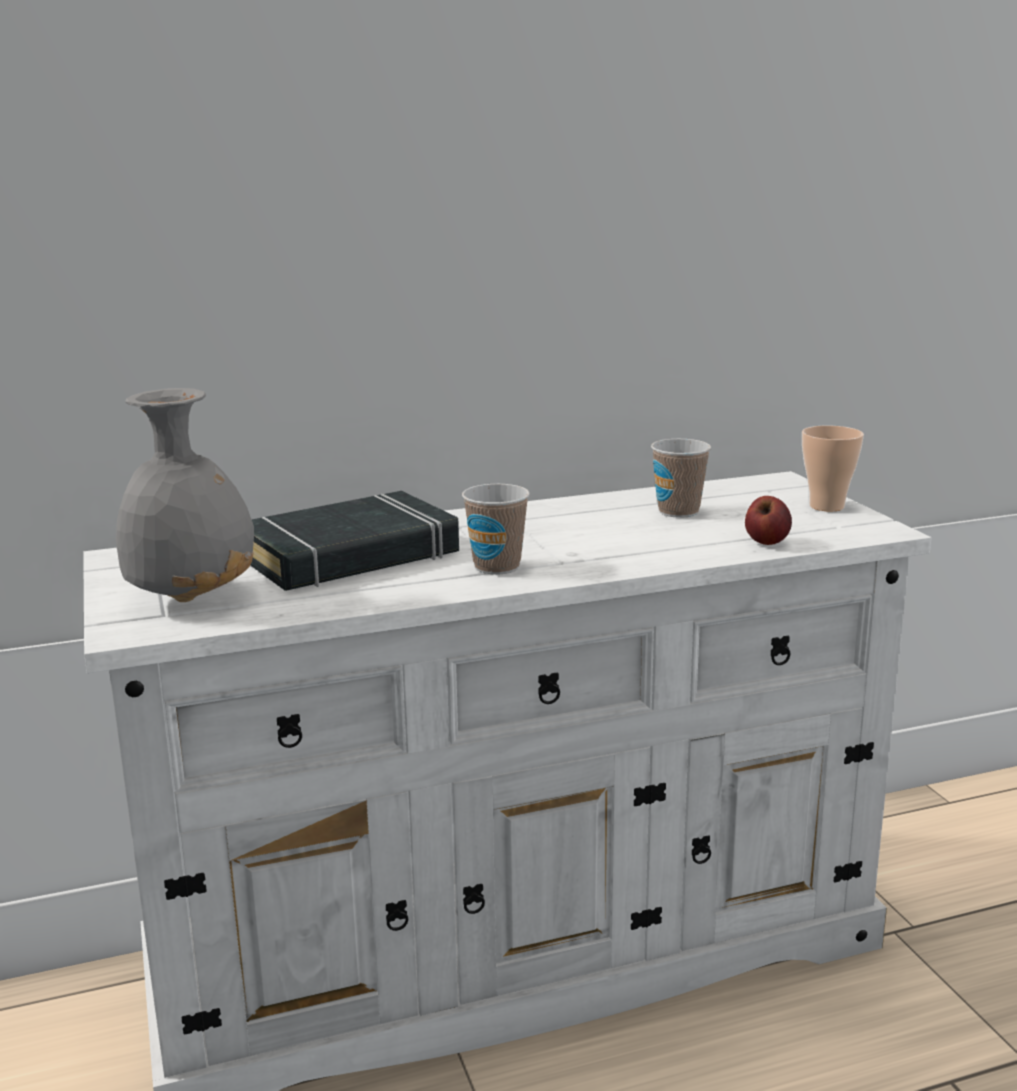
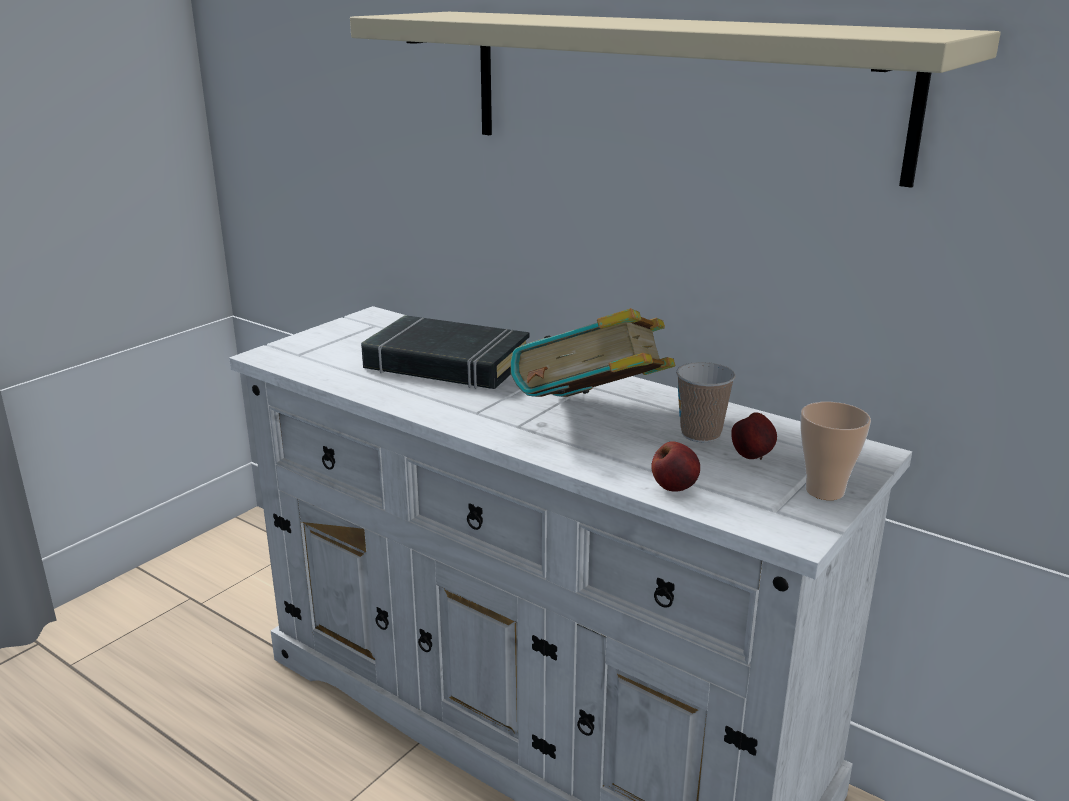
camera: 55 degrees right, 5 degrees up
grey vase [116,388,254,602] -> none
cup [462,484,530,575] -> none
none -> beige shelf [350,12,1001,188]
none -> book [510,308,675,397]
none -> apple [731,412,777,460]

